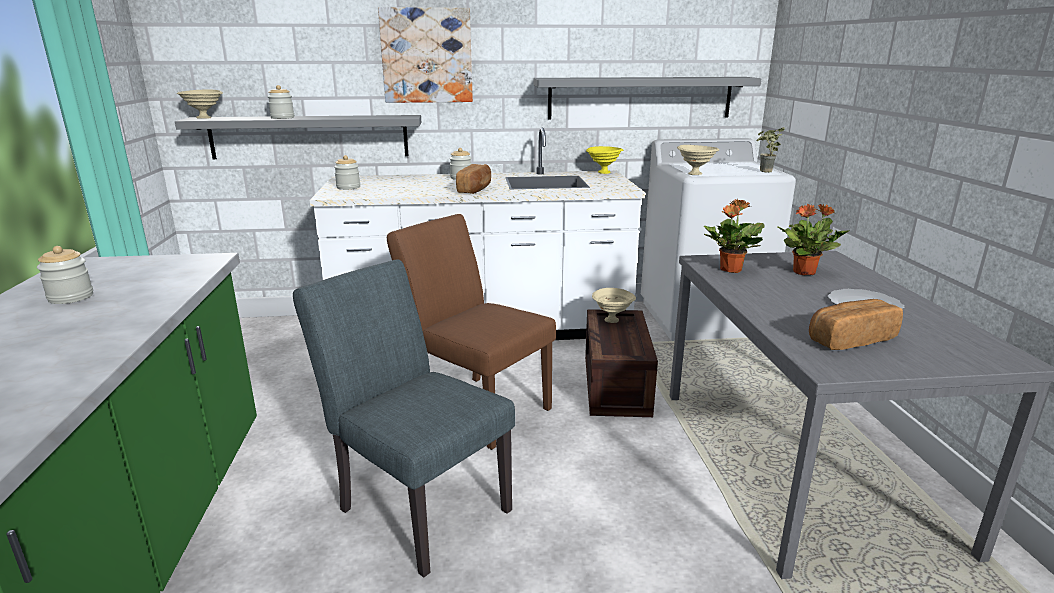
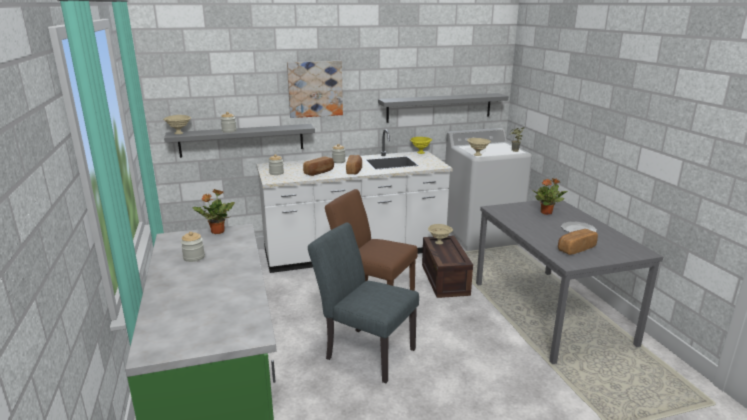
camera: 10 degrees left, 0 degrees up
potted plant [704,199,764,273] -> potted plant moved to [193,189,235,234]
none -> bread [303,157,334,176]

